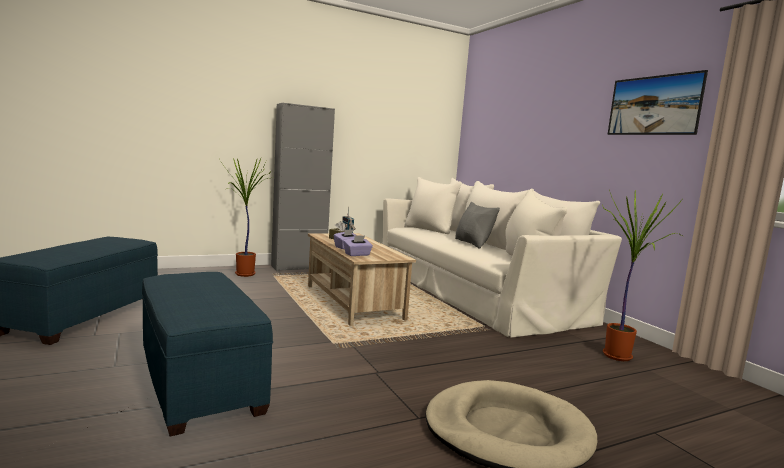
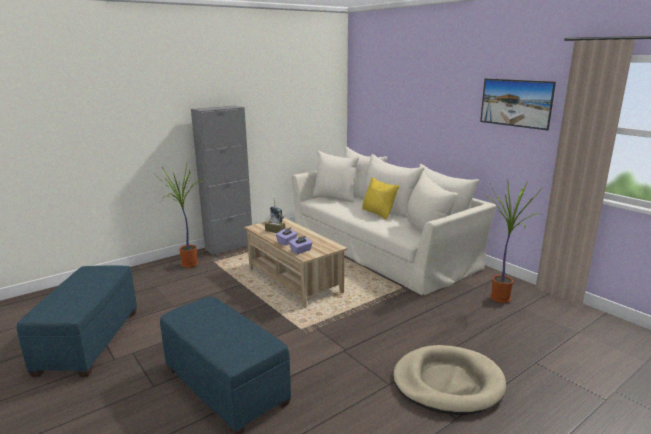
camera: 10 degrees left, 10 degrees up
grey pillow [455,202,500,249] -> yellow pillow [362,177,399,220]

